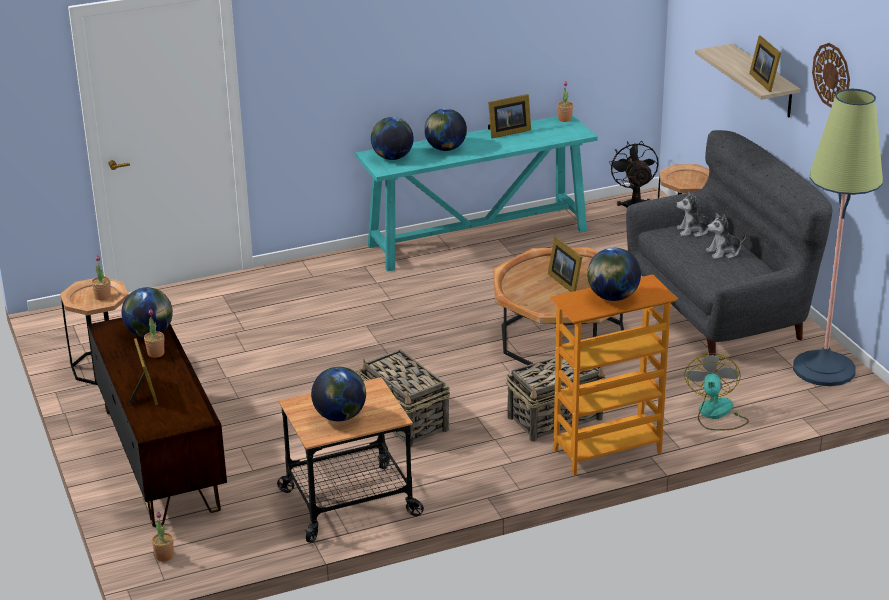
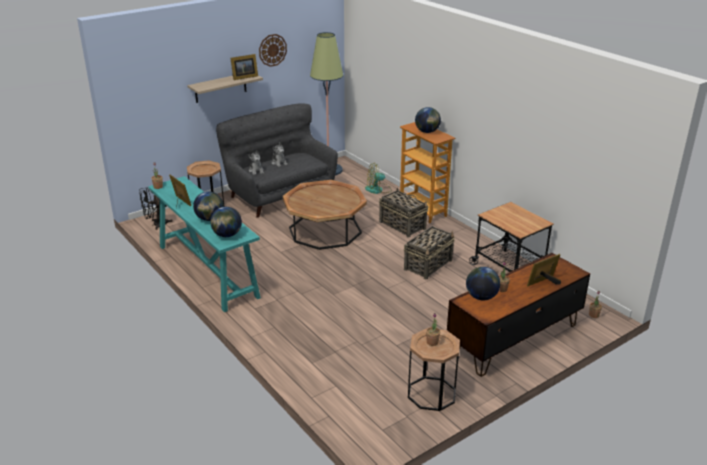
camera: 105 degrees left, 0 degrees up
globe [311,367,366,421] -> none
picture frame [548,237,582,292] -> none

